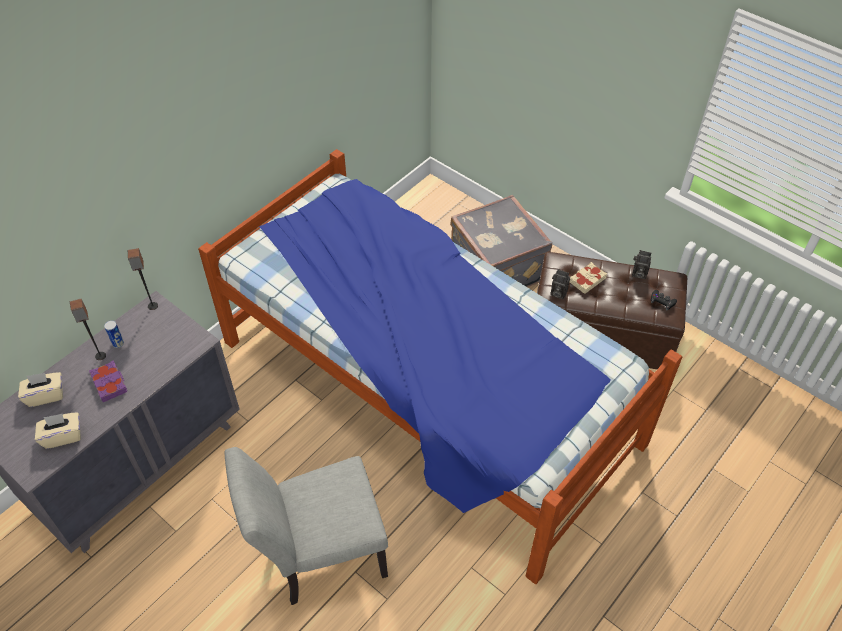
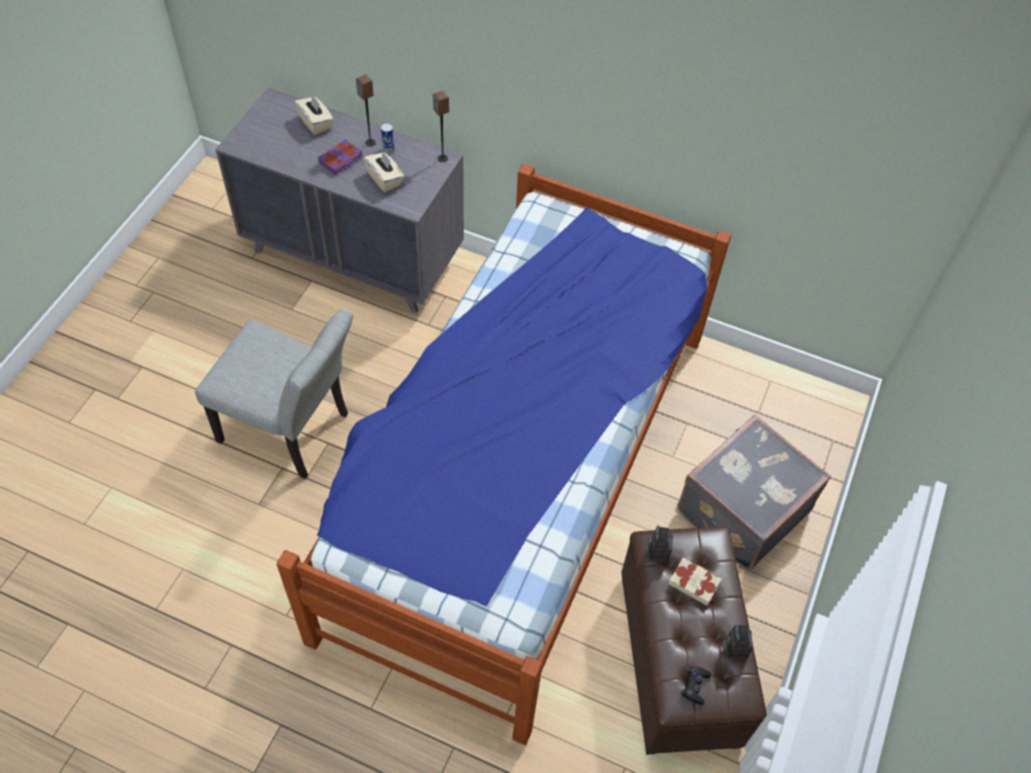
camera: 70 degrees right, 5 degrees up
beige tissue box [35,412,81,449] -> beige tissue box moved to [364,151,404,192]
grey chair [225,447,388,605] -> grey chair turned 150 degrees clockwise [195,309,353,479]

